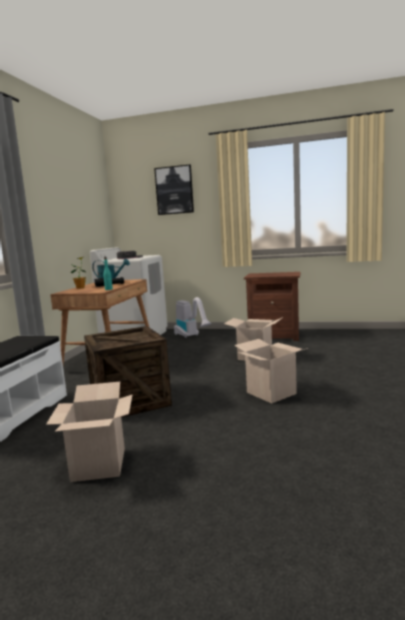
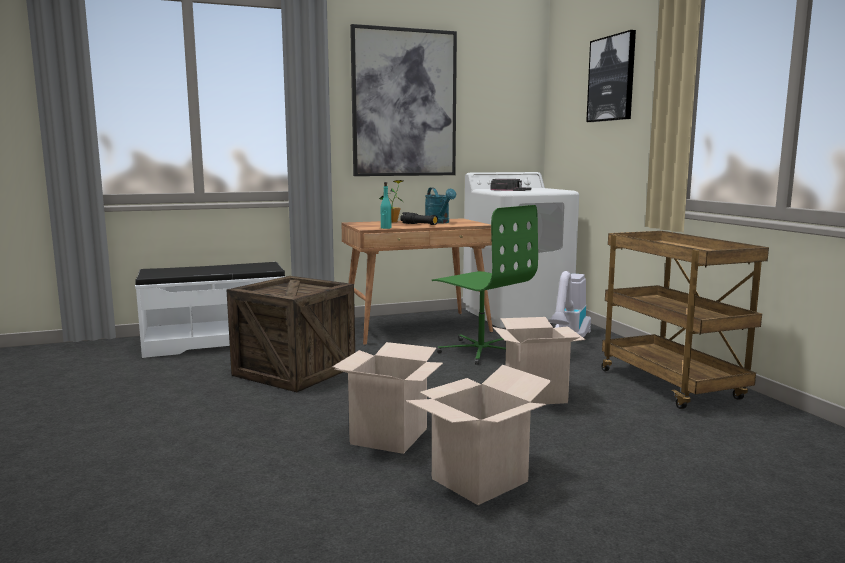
camera: 55 degrees right, 0 degrees up
cardboard box [46,382,132,482] -> cardboard box moved to [405,365,552,505]
brown nightstand [244,272,301,341] -> brown cart [601,231,769,409]
none -> picture [350,24,457,176]
none -> green office chair [432,205,538,365]

